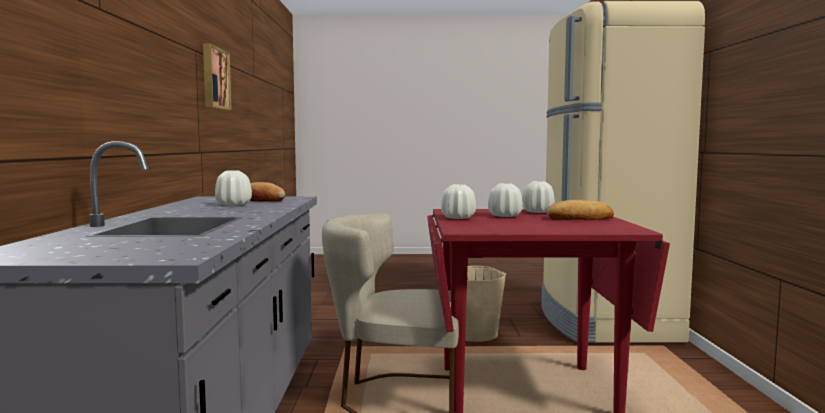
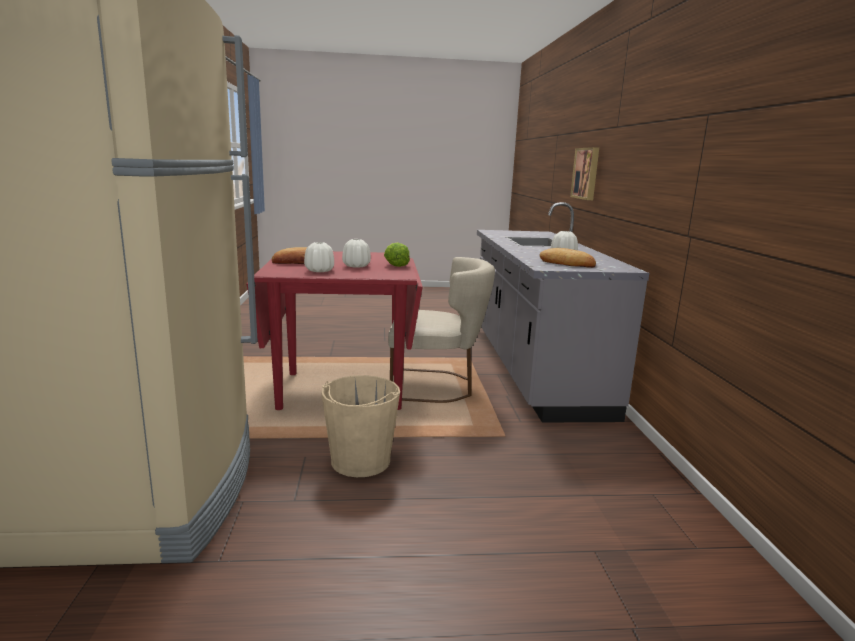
camera: 175 degrees right, 10 degrees up
picture [203,43,232,110] -> picture moved to [570,147,599,200]
white vase [441,184,476,219] -> lettuce [384,243,410,267]

